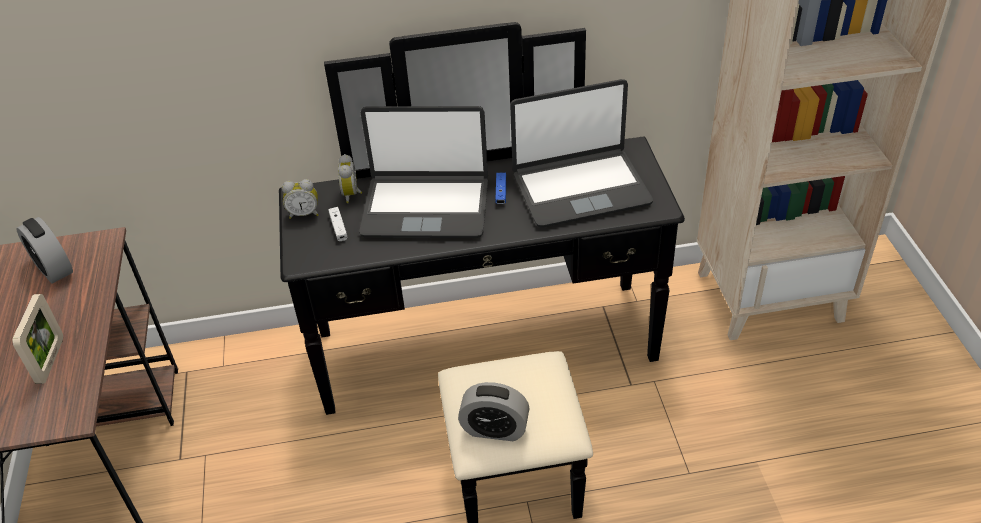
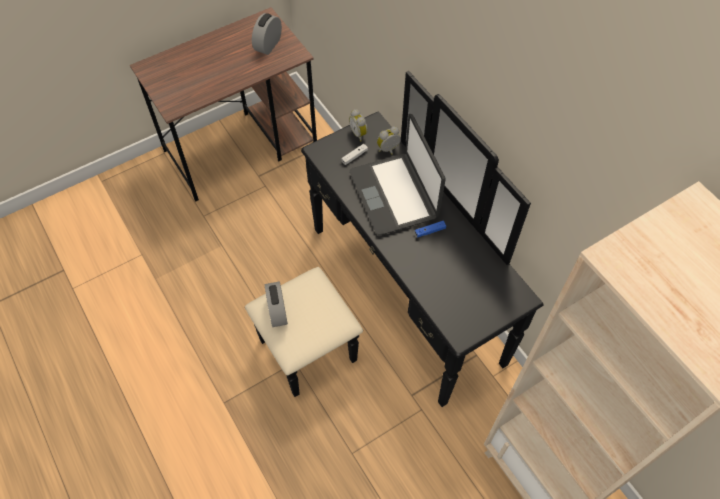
camera: 65 degrees right, 15 degrees up
picture frame [12,294,63,384] -> none
laptop [510,79,653,228] -> none

